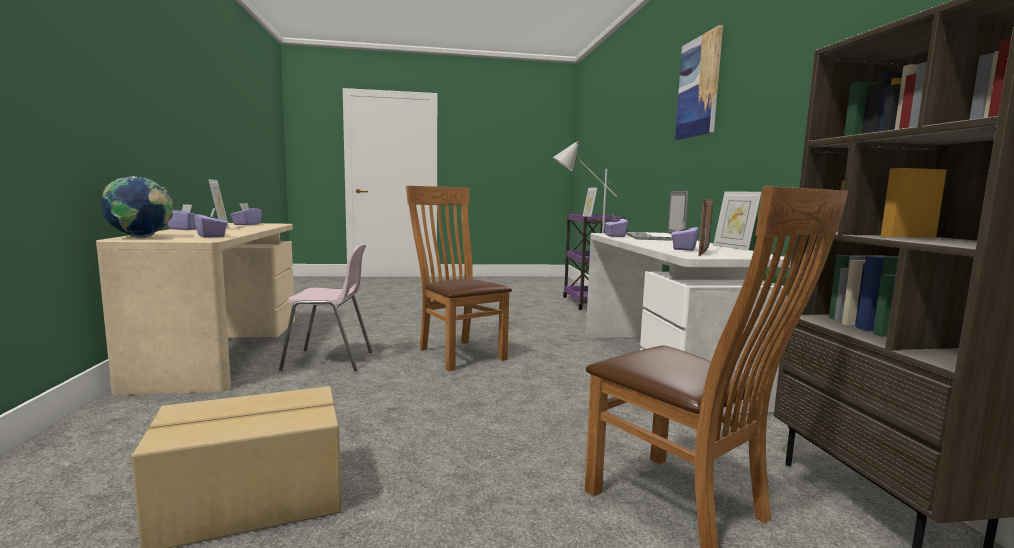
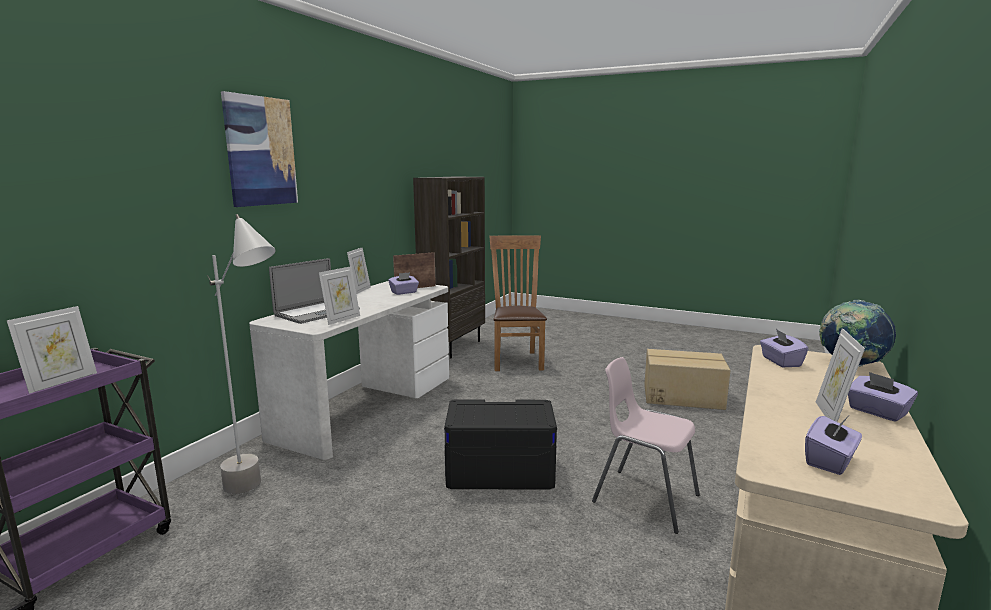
camera: 145 degrees left, 5 degrees up
brown chair [406,186,512,371] -> black storage box [444,399,557,489]
purple tissue box [604,213,628,237] -> picture frame [319,266,360,325]

